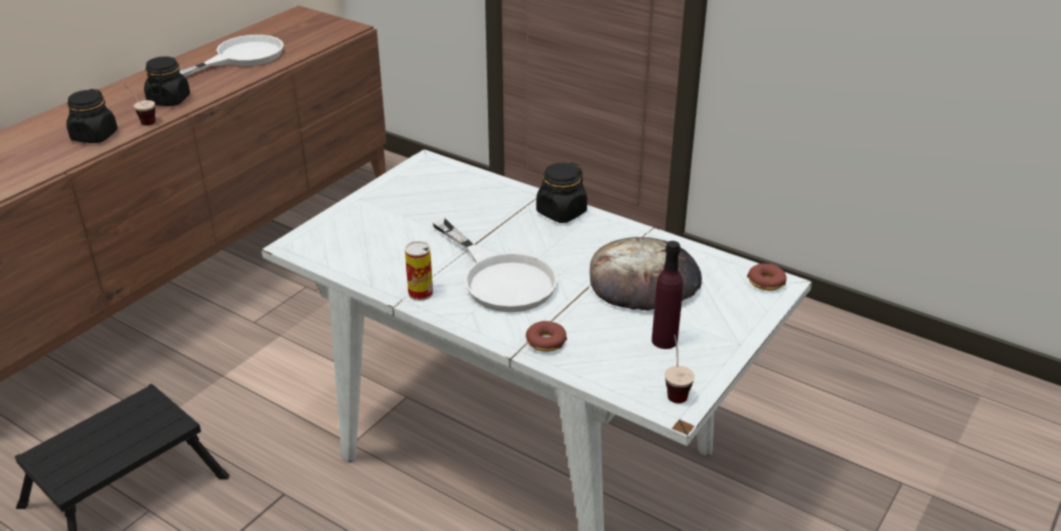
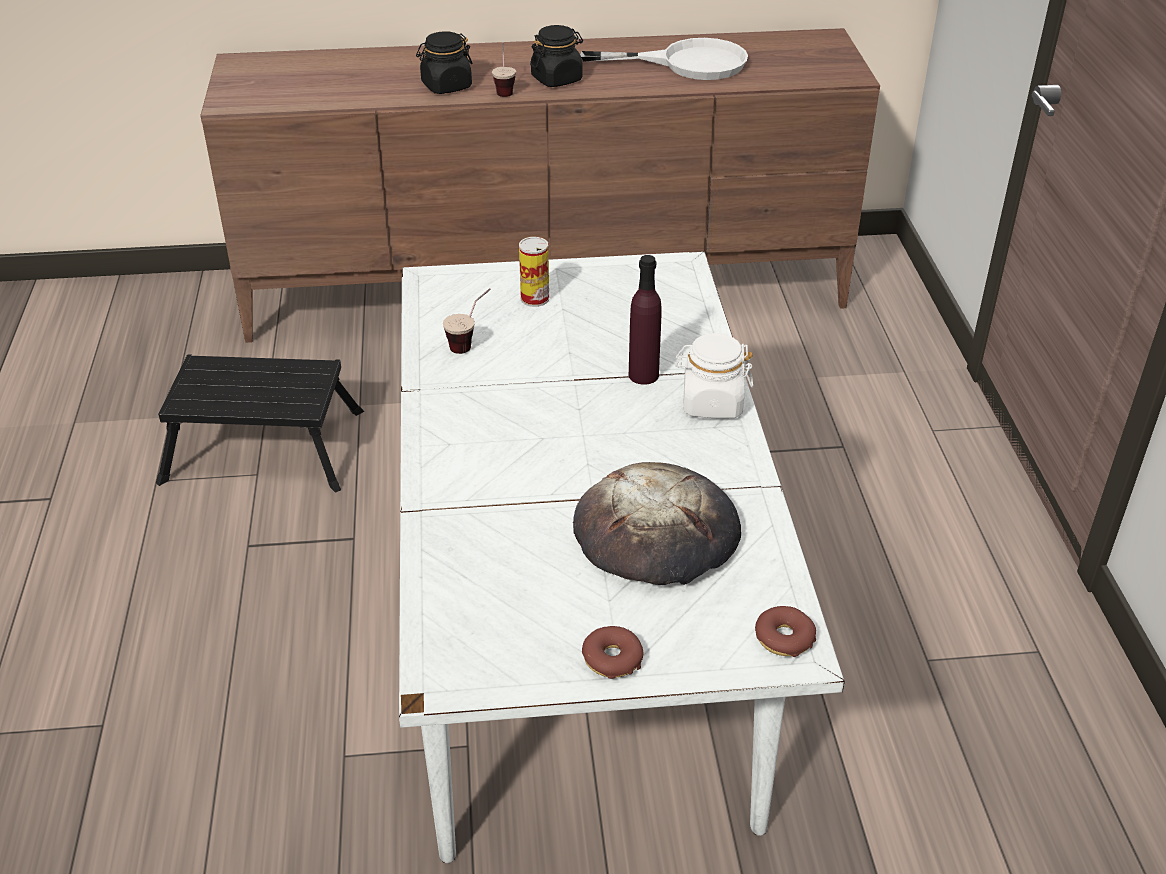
camera: 50 degrees right, 5 degrees up
can [405,241,433,301] -> can moved to [519,237,549,307]
white frying pan [433,218,558,312] -> none
donut [526,321,567,352] -> donut moved to [582,626,643,679]
black jar [536,162,587,223] -> white jar [675,333,753,419]
purple bottle [652,241,683,349] -> purple bottle moved to [629,255,662,385]
cup [665,335,695,403] -> cup moved to [443,288,491,354]

